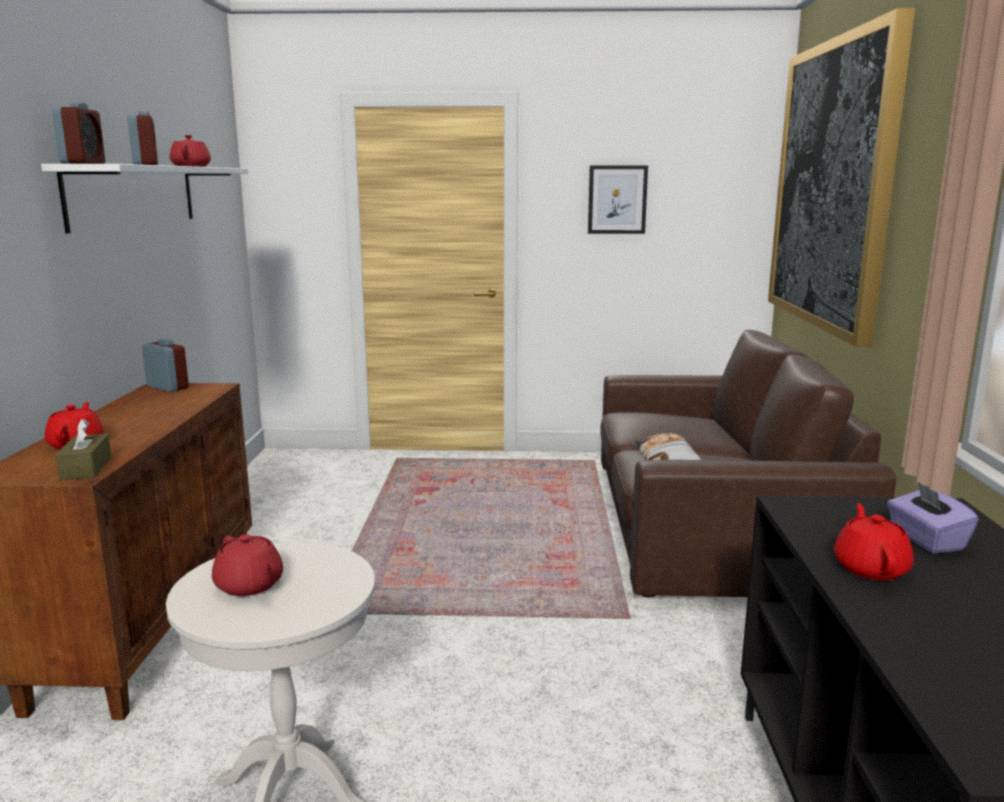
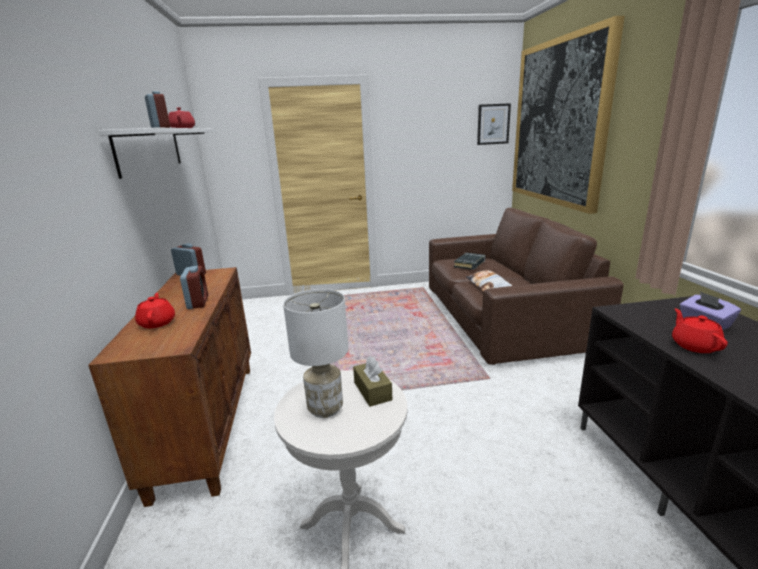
camera: 10 degrees left, 5 degrees up
alarm clock [52,103,105,164] -> alarm clock moved to [180,266,208,309]
brown tissue box [56,419,111,480] -> brown tissue box moved to [353,356,393,407]
red teapot [212,534,283,596] -> white table lamp [283,289,349,418]
picture [588,166,648,234] -> picture moved to [477,103,511,145]
none -> black book [454,253,486,270]

